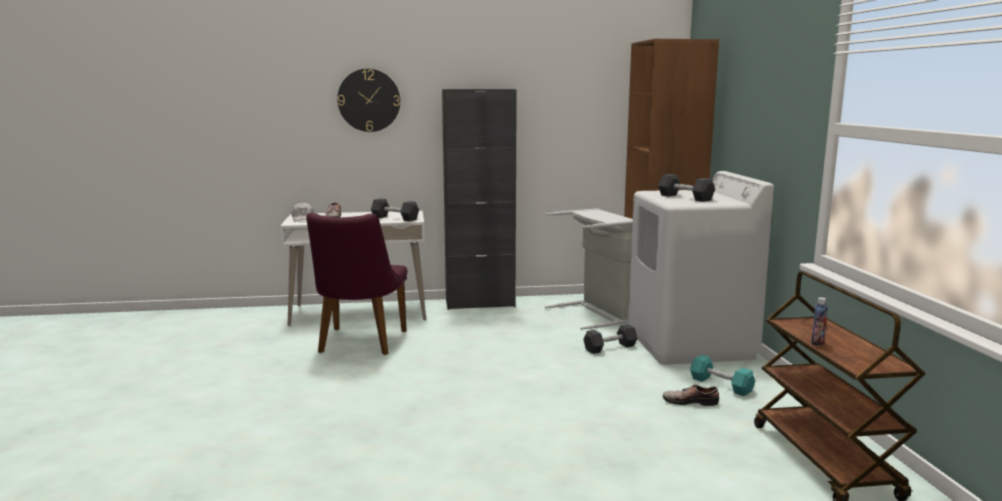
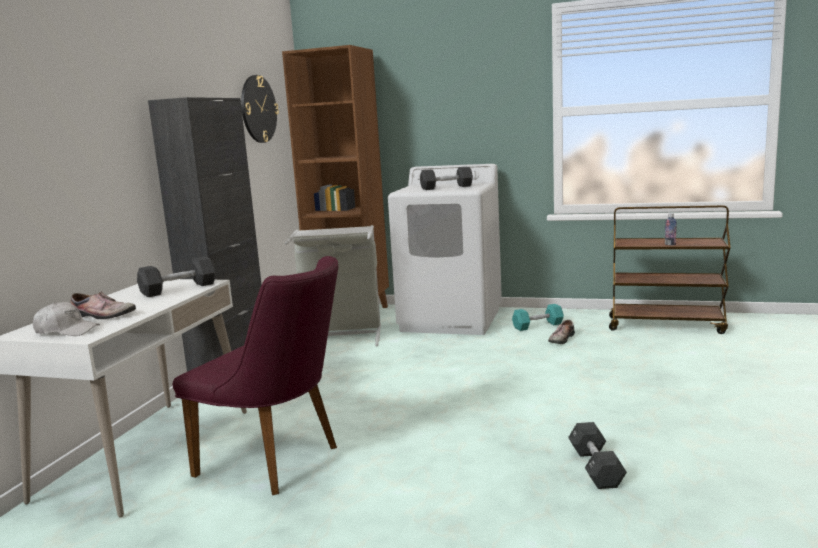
camera: 65 degrees left, 0 degrees up
wall clock [337,69,400,132] -> wall clock moved to [241,75,279,143]
black dumbbell [584,324,638,354] -> black dumbbell moved to [568,422,627,489]

